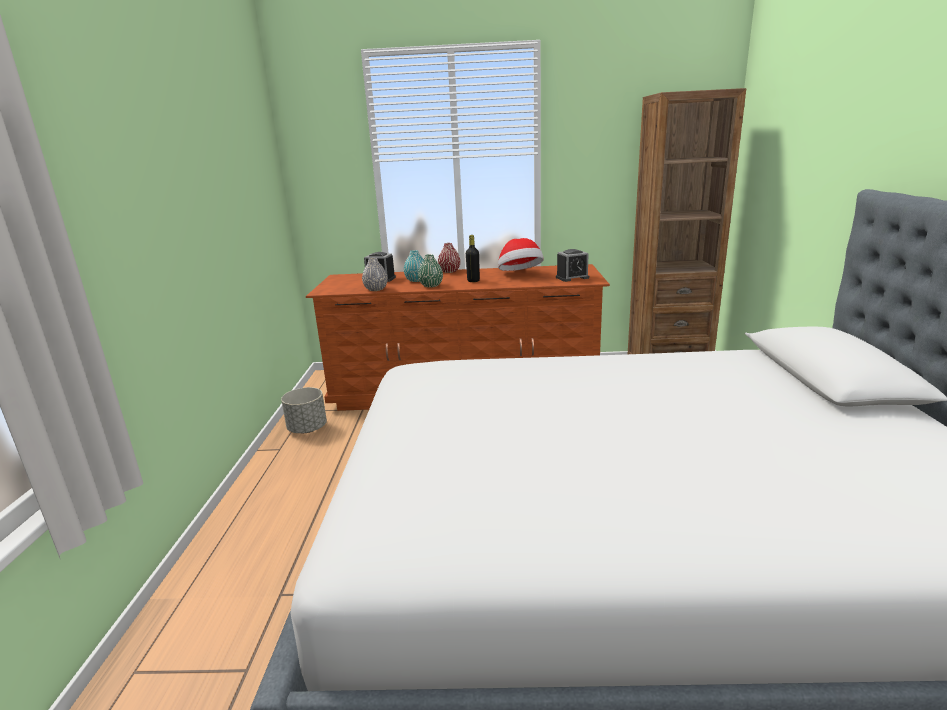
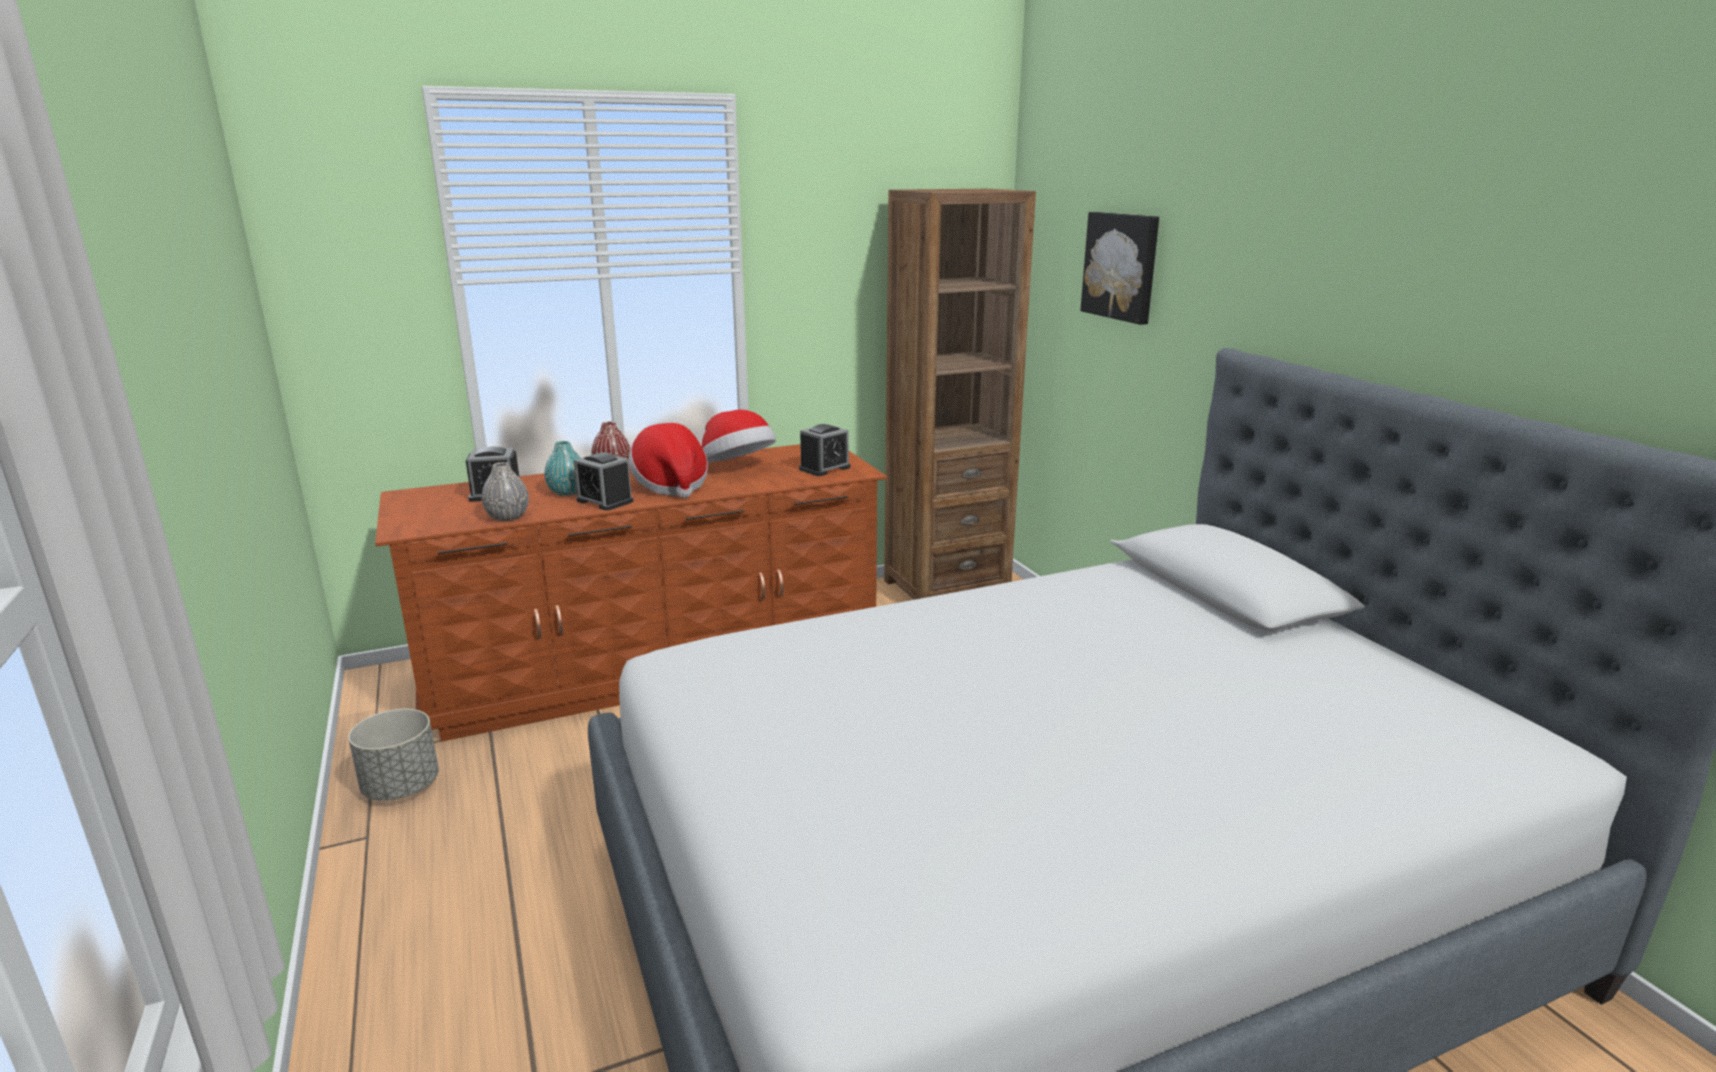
camera: 25 degrees left, 0 degrees up
green vase [418,254,443,287] -> alarm clock [574,452,633,511]
black bottle [466,235,480,282] -> hat [629,423,708,498]
none -> picture [1080,212,1159,325]

